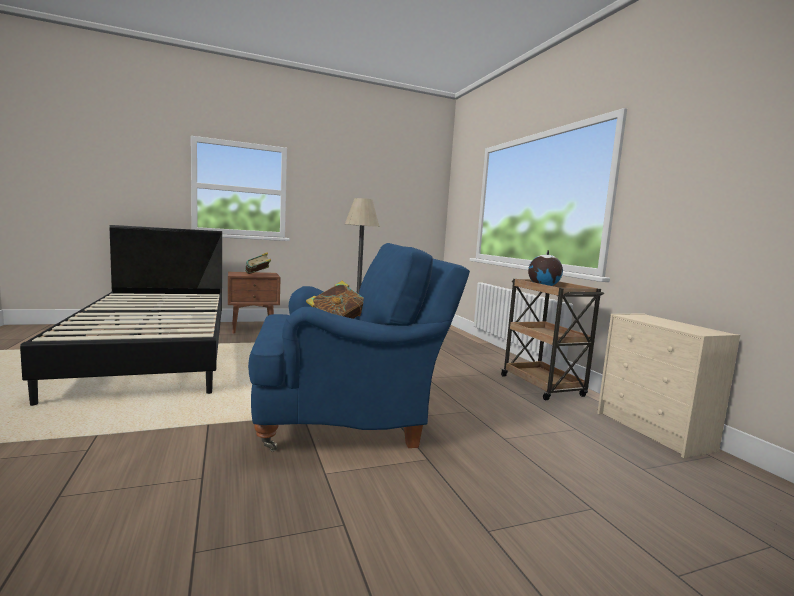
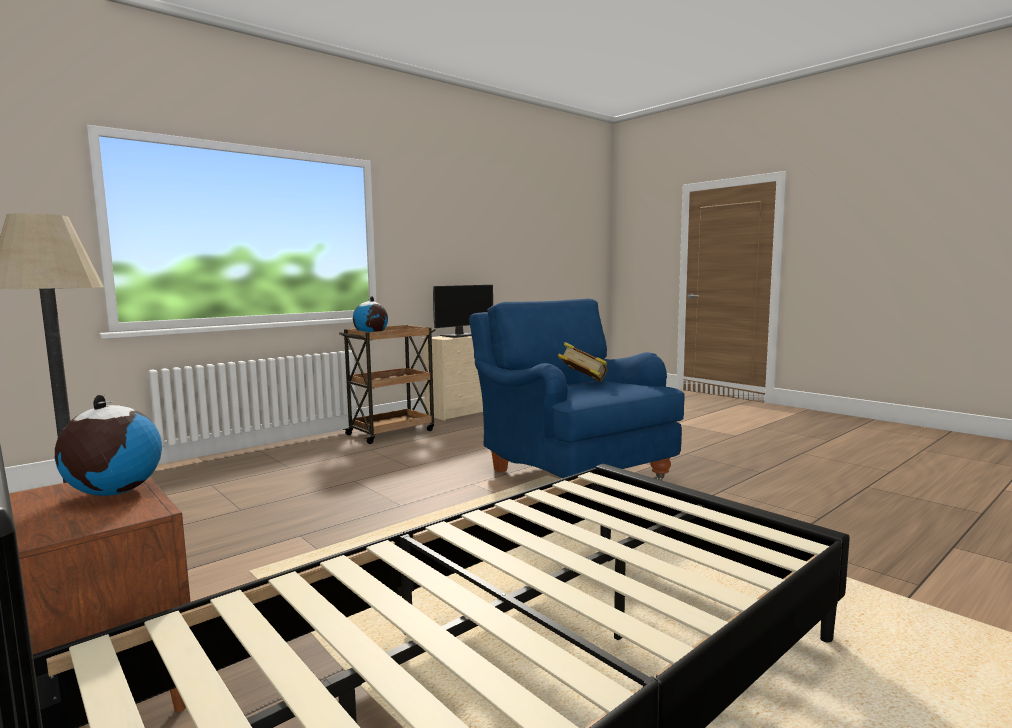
camera: 110 degrees left, 0 degrees up
book [245,252,271,274] -> globe [55,395,162,496]
none -> monitor [433,285,493,338]

